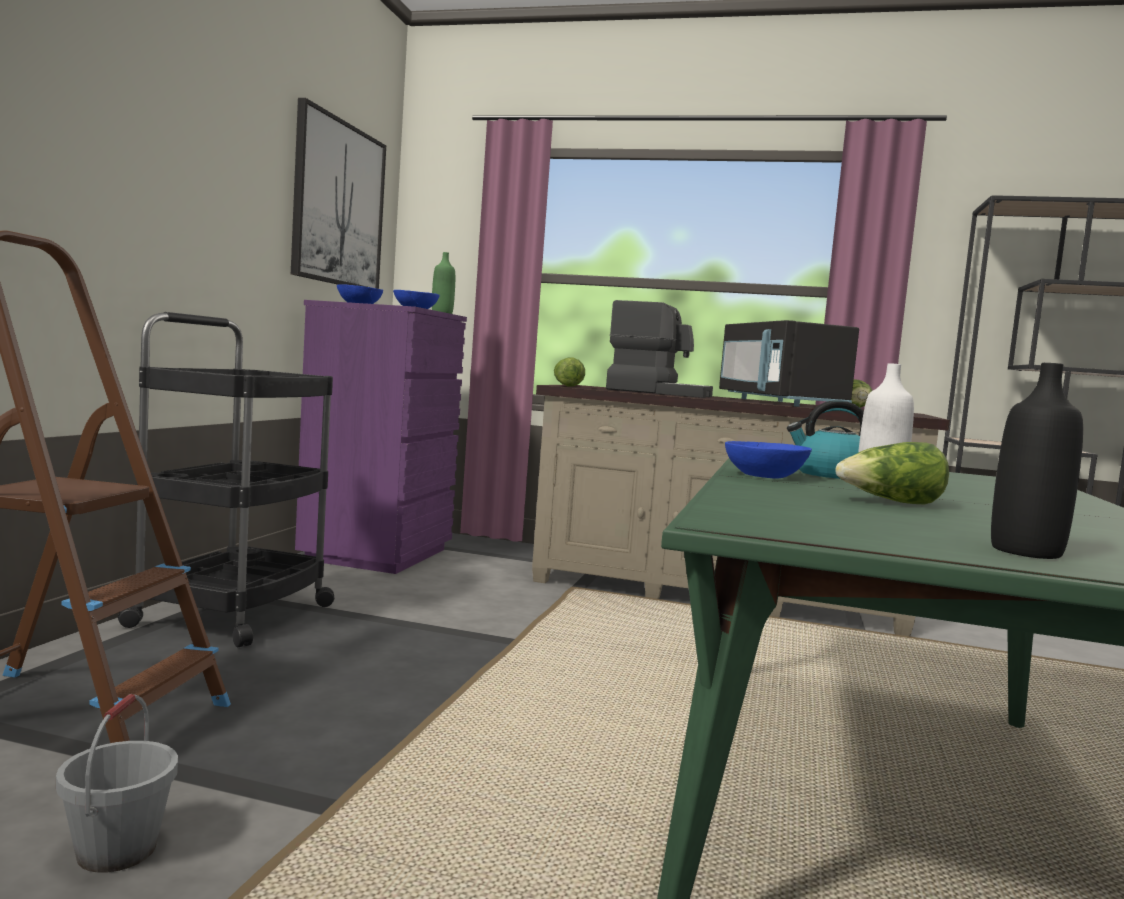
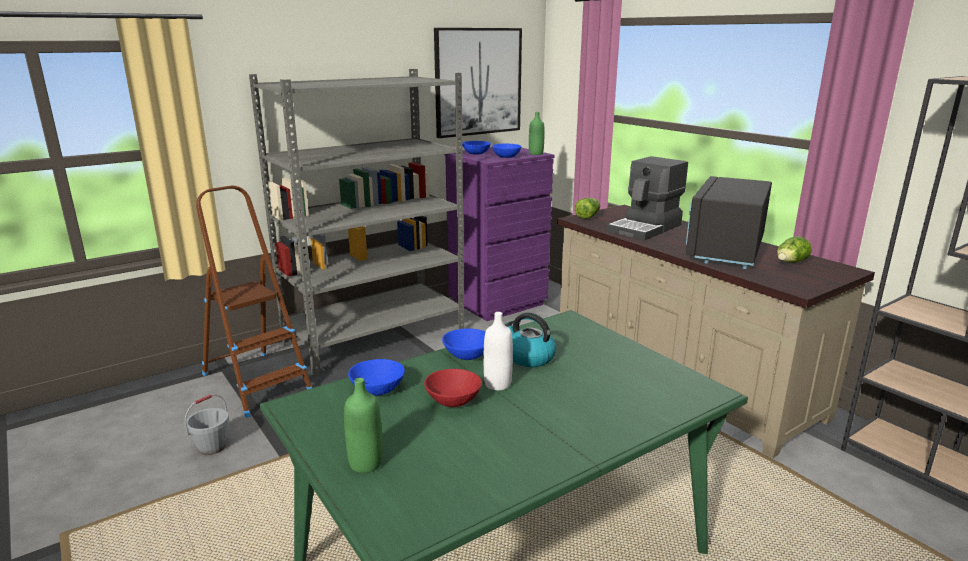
camera: 40 degrees right, 15 degrees up
black cart [118,312,334,647] -> grey bookcase [249,69,464,377]
coffee machine [606,300,713,398] -> coffee machine turned 75 degrees clockwise [607,156,688,241]
lettuce [835,442,949,505] -> red bowl [424,369,482,407]
black bottle [991,363,1083,559] -> green bottle [344,378,383,473]
none -> blue bowl [348,359,405,396]

